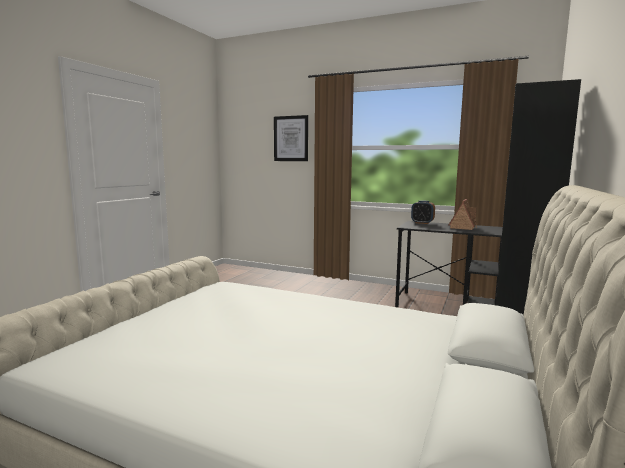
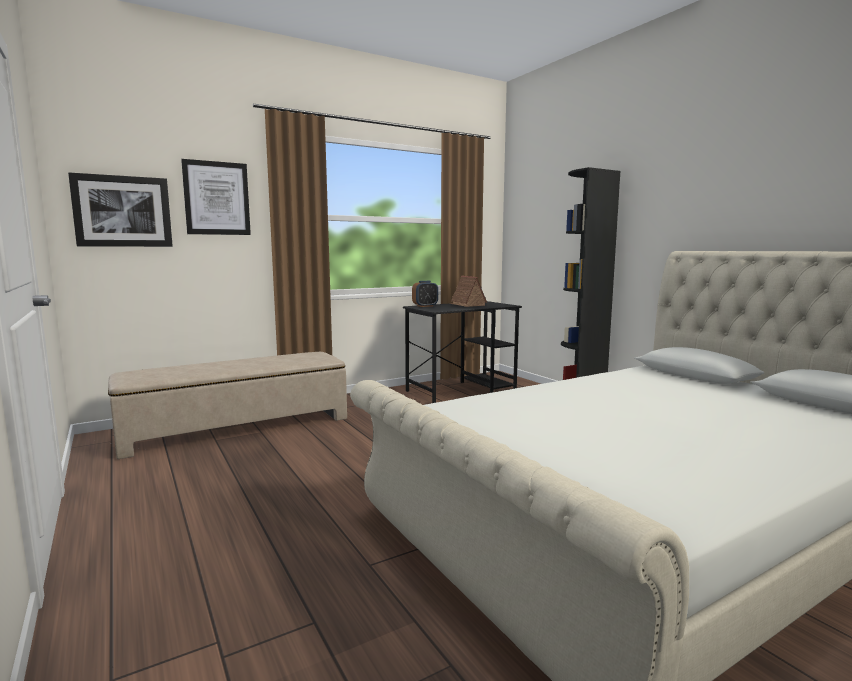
camera: 55 degrees left, 0 degrees up
none -> picture [68,173,173,247]
none -> beige bench [108,352,347,459]

